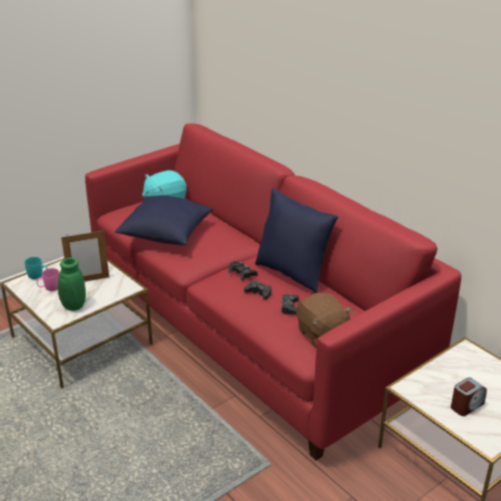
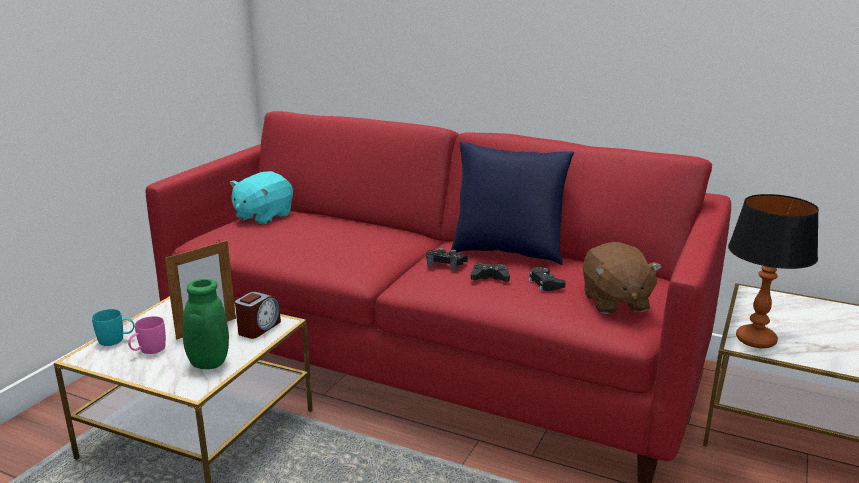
camera: 25 degrees left, 10 degrees down
blue pillow [114,195,213,245] -> none
brown plush toy [296,293,353,348] -> brown plush toy turned 45 degrees clockwise [583,242,662,314]
alarm clock [451,377,487,416] -> alarm clock moved to [235,292,281,339]
none -> table lamp [728,194,819,348]

